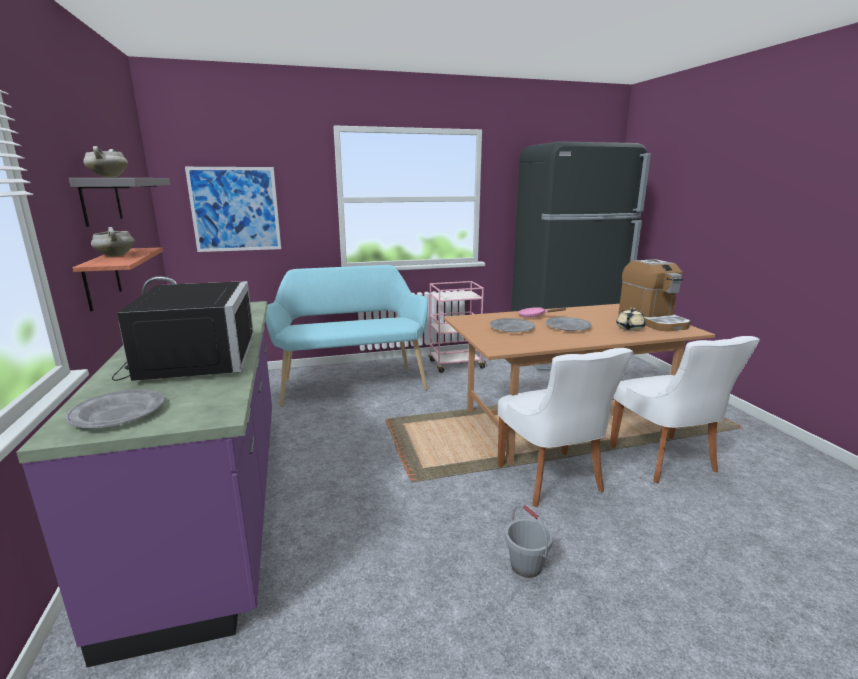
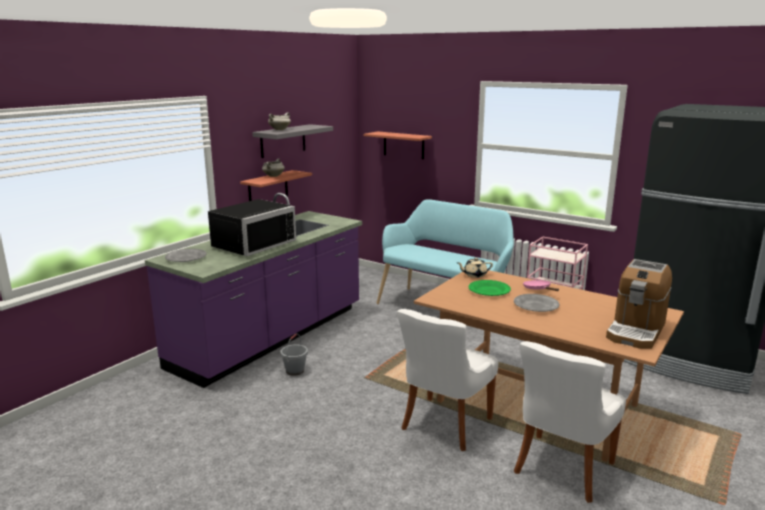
camera: 50 degrees right, 0 degrees up
picture [185,167,281,252] -> shelf [364,131,432,159]
grey plate [490,318,535,332] -> green plate [469,280,511,296]
grey bucket [505,505,553,578] -> grey bucket moved to [280,333,308,376]
beige teapot [616,308,645,331] -> beige teapot moved to [457,258,493,278]

